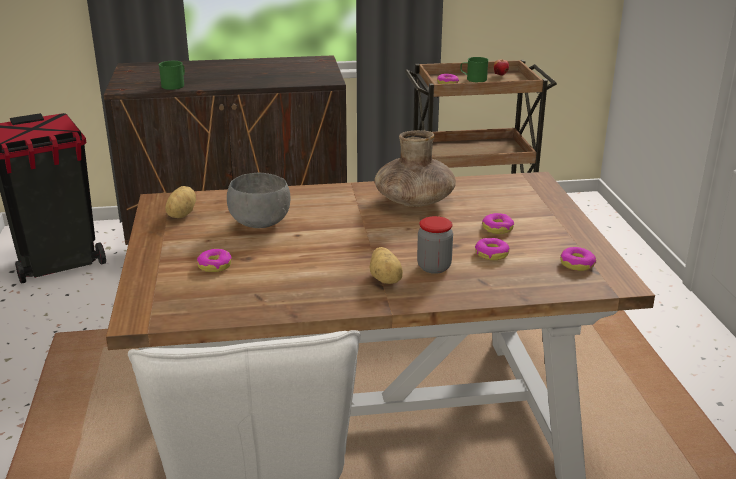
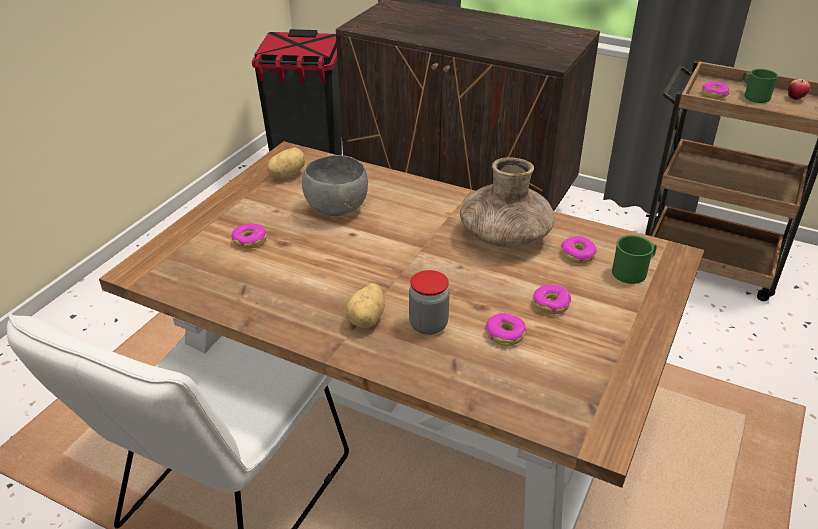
camera: 35 degrees right, 10 degrees up
green mug [158,61,185,90] -> green mug moved to [612,235,657,284]
donut [560,247,596,271] -> donut moved to [561,236,597,263]

